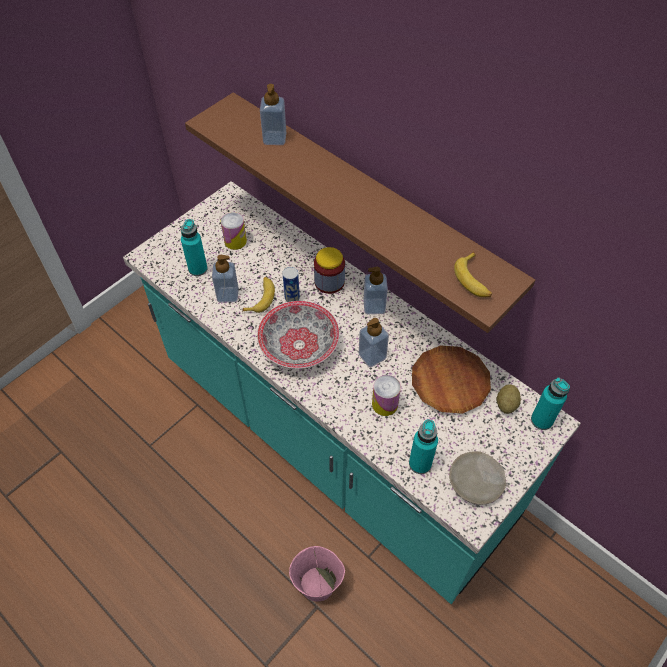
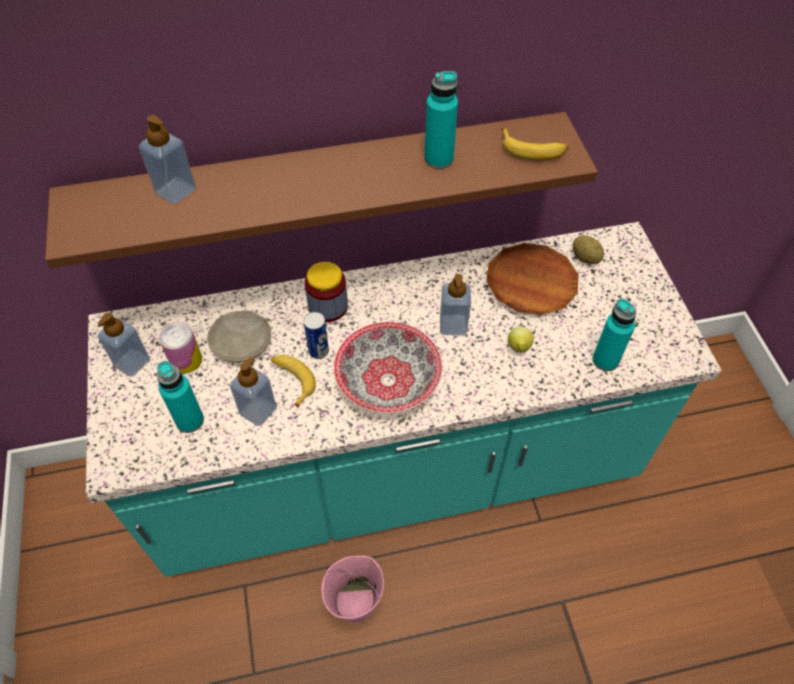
camera: 55 degrees left, 0 degrees up
pink bucket [289,546,345,602] -> pink bucket moved to [322,556,384,623]
soap dispenser [363,267,388,314] -> soap dispenser moved to [97,313,150,377]
can [372,375,401,416] -> lemon [508,327,534,352]
beige plate [449,451,506,505] -> beige plate moved to [207,311,271,363]
turquoise bottle [531,378,570,430] -> turquoise bottle moved to [424,71,458,169]

